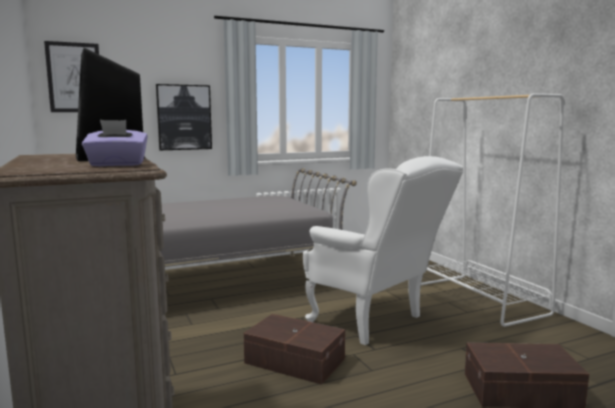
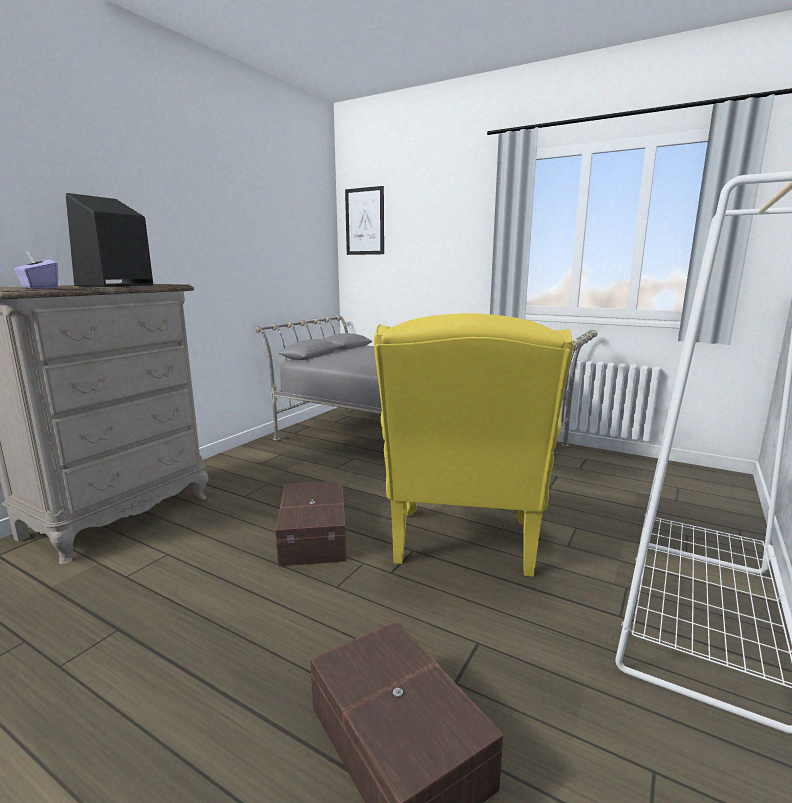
camera: 55 degrees right, 5 degrees up
picture [156,84,212,150] -> none
white armchair [303,156,463,345] -> yellow armchair [374,313,573,577]

